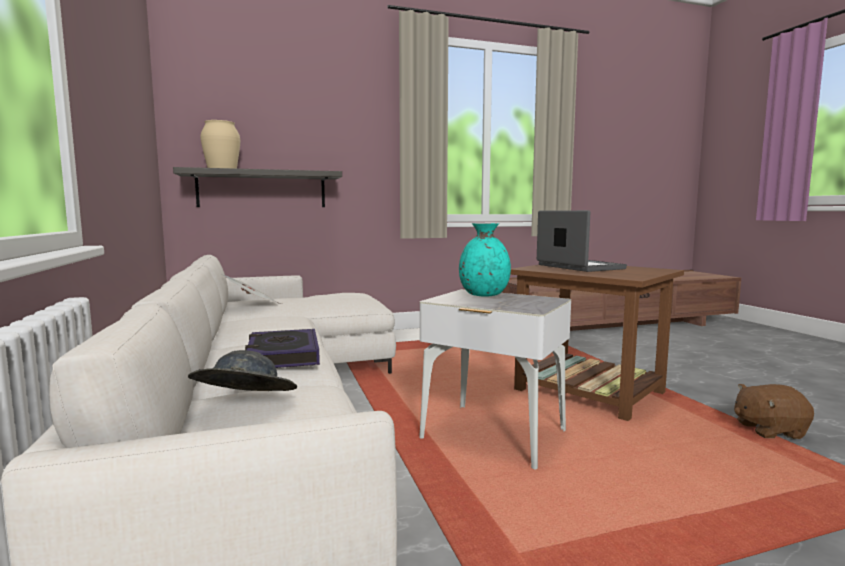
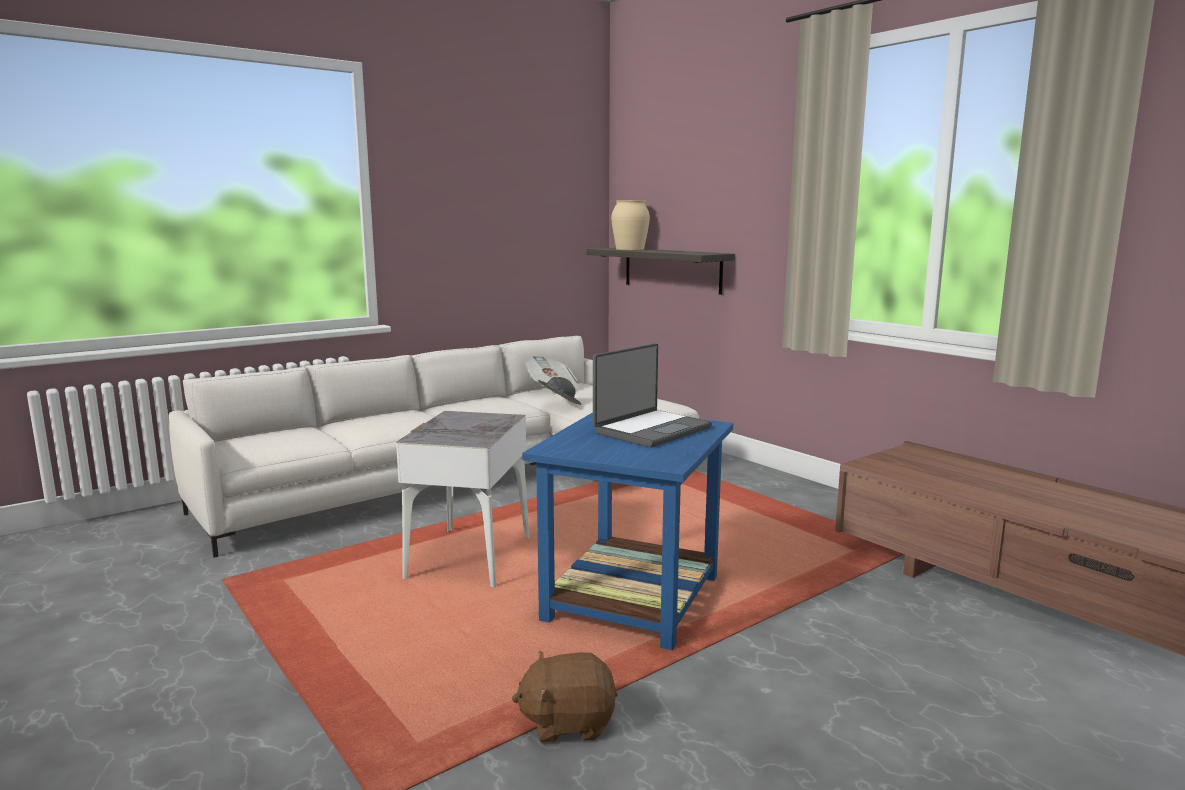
camera: 70 degrees right, 5 degrees up
grey hat [188,350,297,391] -> grey hat moved to [538,377,582,405]
book [245,329,320,368] -> none
turquoise vase [459,223,511,296] -> none
brown side table [510,265,684,421] -> blue side table [522,412,733,650]
brown plush toy [734,384,814,439] -> brown plush toy turned 75 degrees counterclockwise [512,651,617,743]

